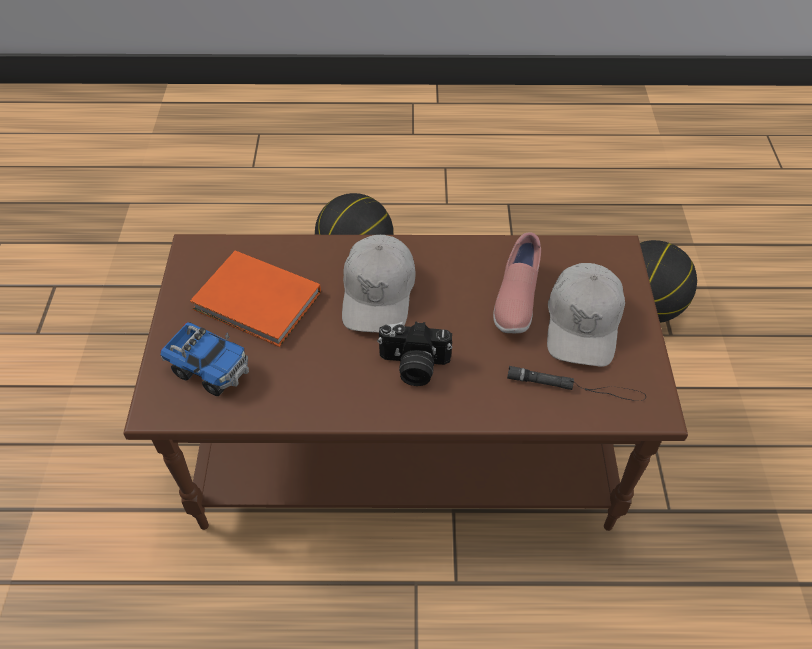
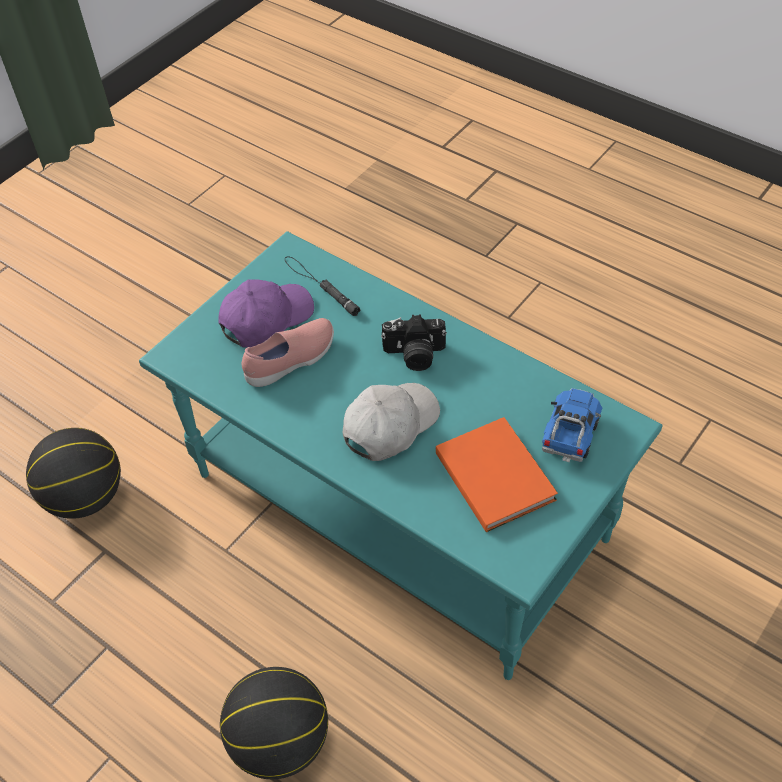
camera: 140 degrees left, 0 degrees up
brown coffee table [123,234,688,531] -> turquoise coffee table [139,231,663,680]
toy truck [161,322,249,396] -> toy truck turned 45 degrees clockwise [542,388,602,462]
camera [377,322,453,386] -> camera turned 135 degrees clockwise [381,314,447,371]
white cap [547,263,625,367] -> purple cap [218,279,314,348]

